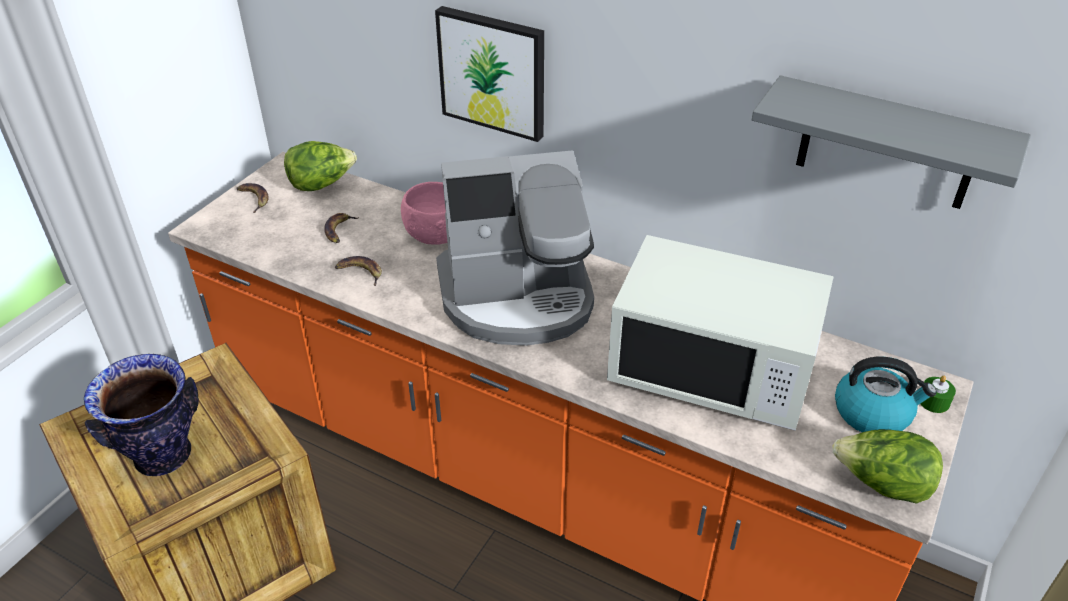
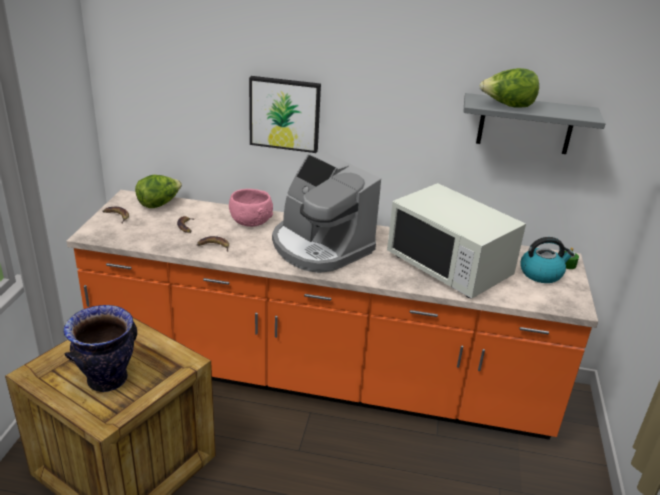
camera: 20 degrees left, 10 degrees down
coffee machine [436,150,594,346] -> coffee machine turned 75 degrees clockwise [272,152,381,273]
white microwave [607,235,834,431] -> white microwave turned 45 degrees clockwise [387,183,526,299]
lettuce [832,429,943,504] -> lettuce moved to [479,68,539,108]

